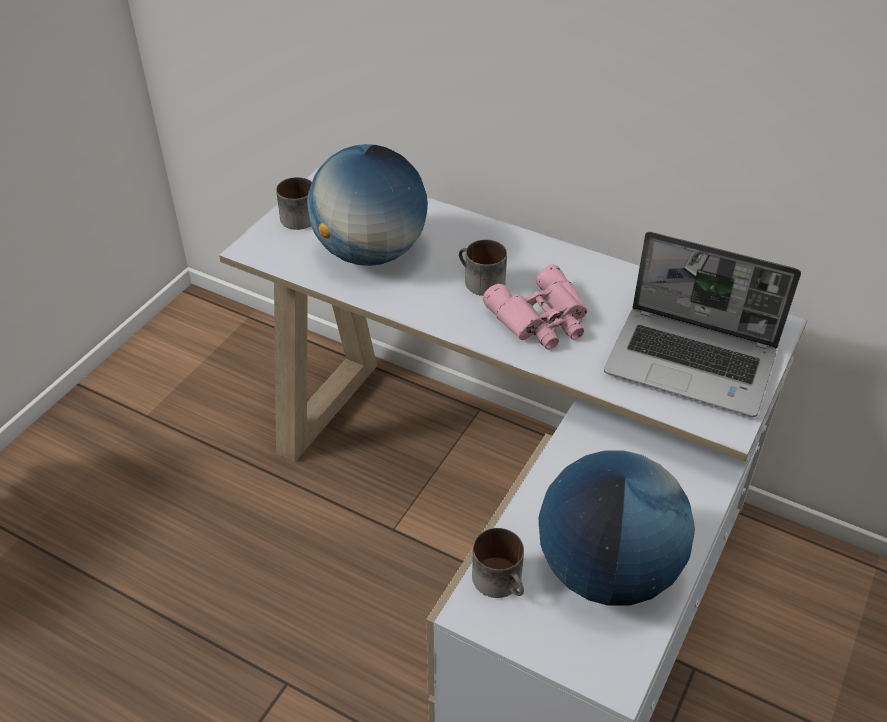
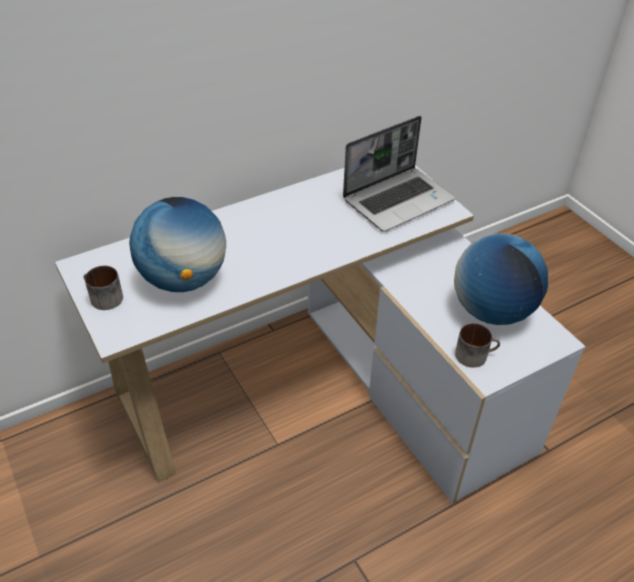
camera: 60 degrees left, 0 degrees up
mug [459,239,507,296] -> none
pink binoculars [483,265,587,350] -> none

